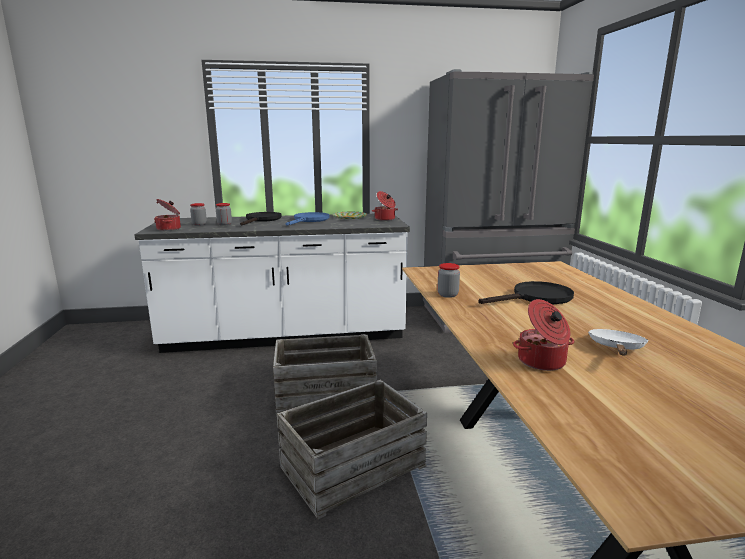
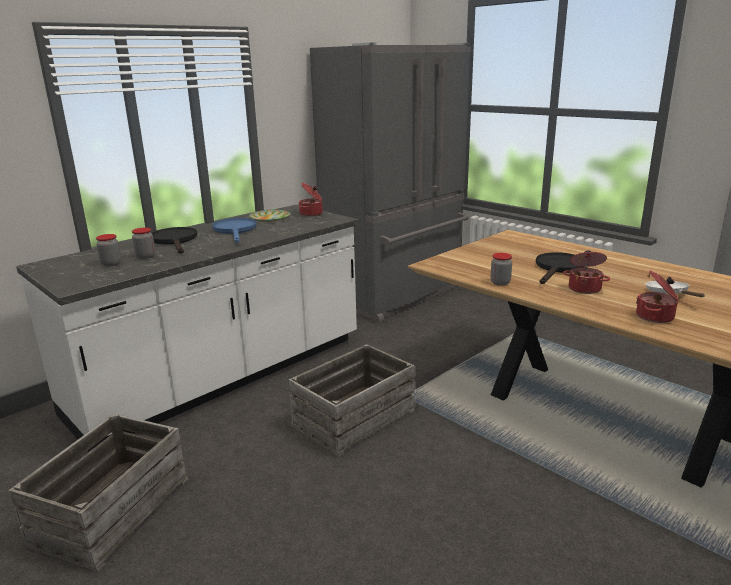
camera: 35 degrees left, 5 degrees up
cooking pot [154,199,181,231] -> cooking pot moved to [563,250,610,294]
crate [277,379,427,519] -> crate moved to [8,414,188,572]

